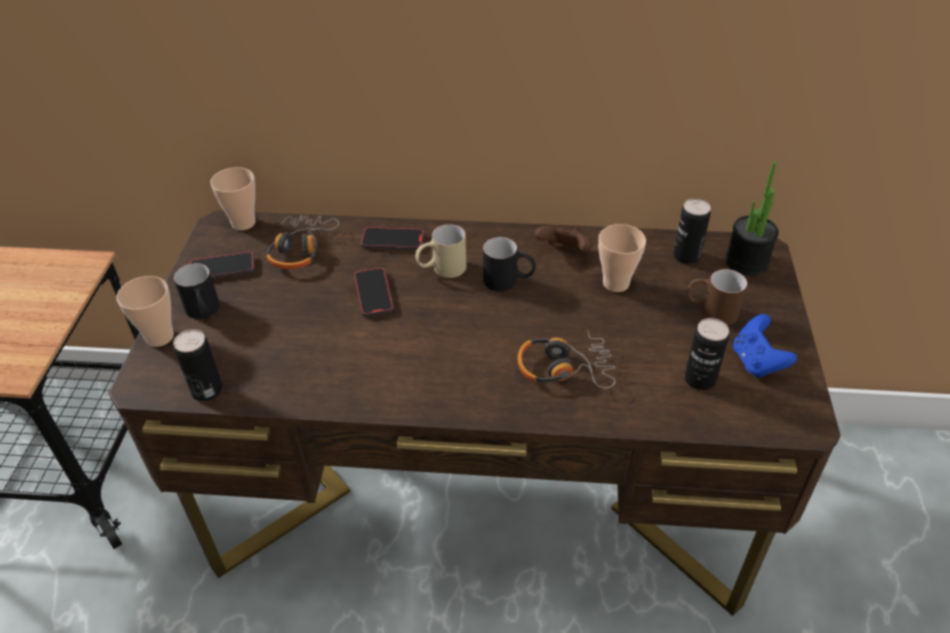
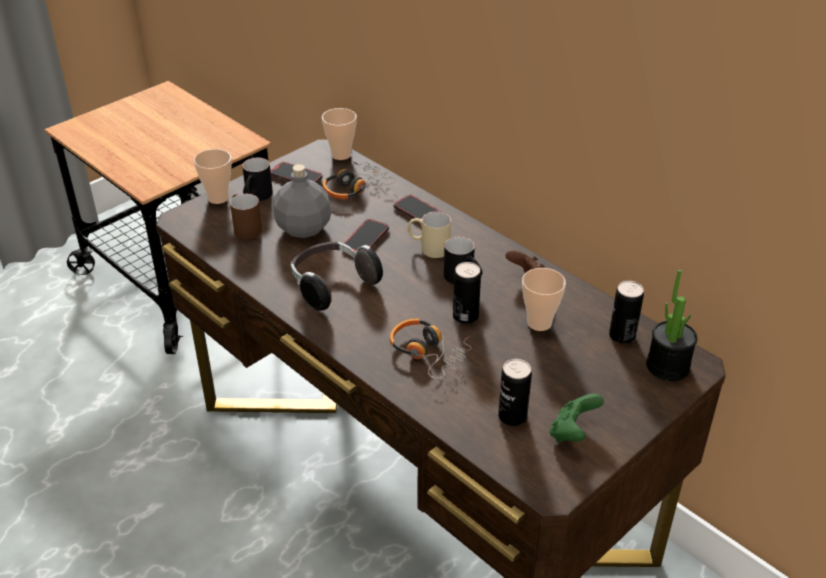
camera: 40 degrees right, 5 degrees down
can [173,329,223,401] -> can moved to [453,262,481,324]
brown mug [687,269,747,326] -> brown mug moved to [230,194,262,239]
blue game controller [733,314,797,378] -> green game controller [550,394,604,442]
none -> grey bottle [273,164,331,238]
none -> headphones [291,241,383,311]

